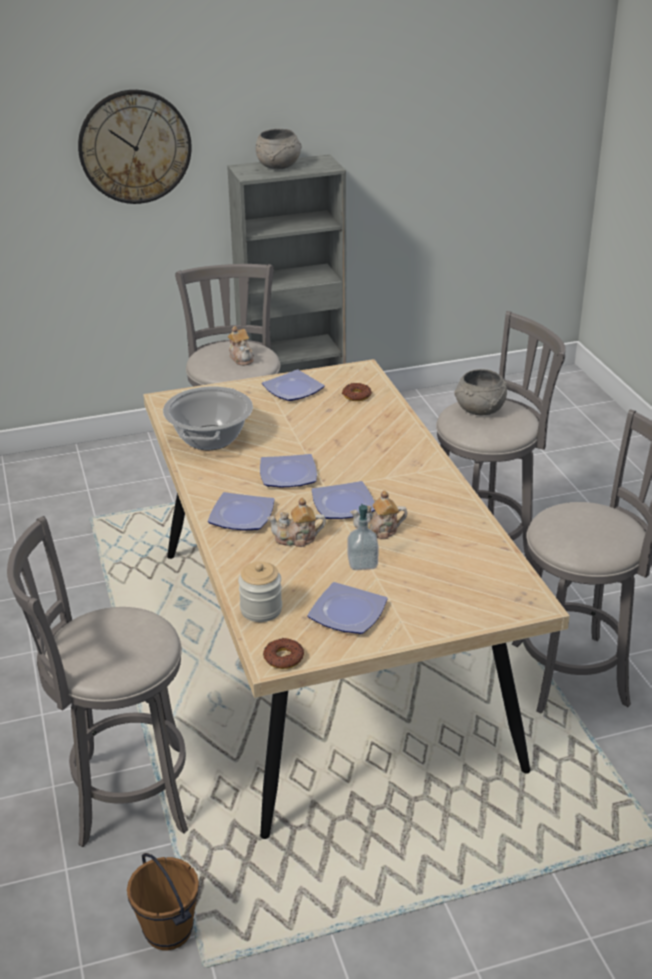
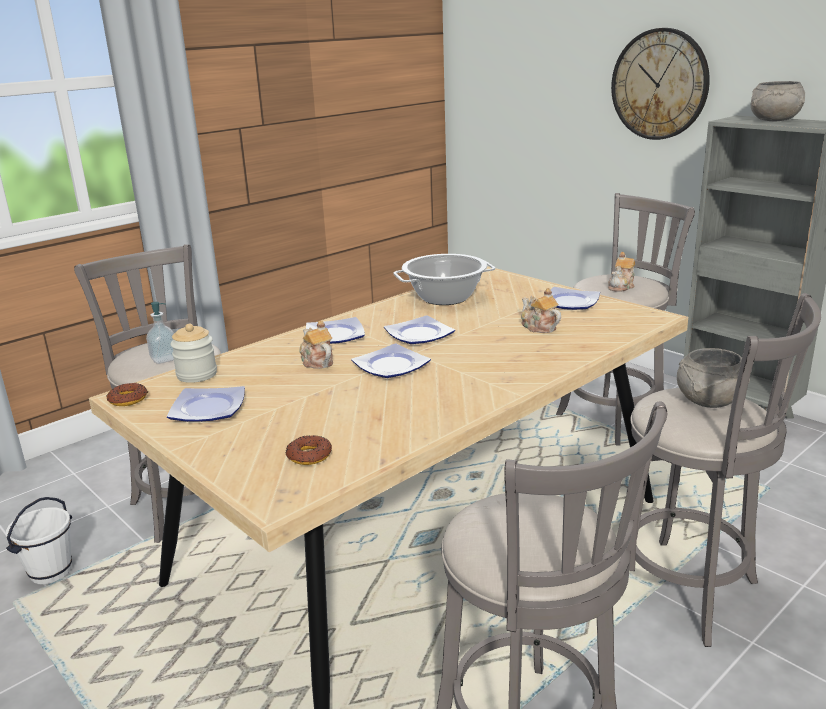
camera: 65 degrees right, 10 degrees down
brown bucket [127,853,199,950] -> white bucket [6,497,72,584]
donut [342,383,372,401] -> donut moved to [286,435,332,465]
soap dispenser [348,504,379,570] -> soap dispenser moved to [146,302,174,364]
teapot [350,490,407,539] -> teapot moved to [521,288,561,333]

